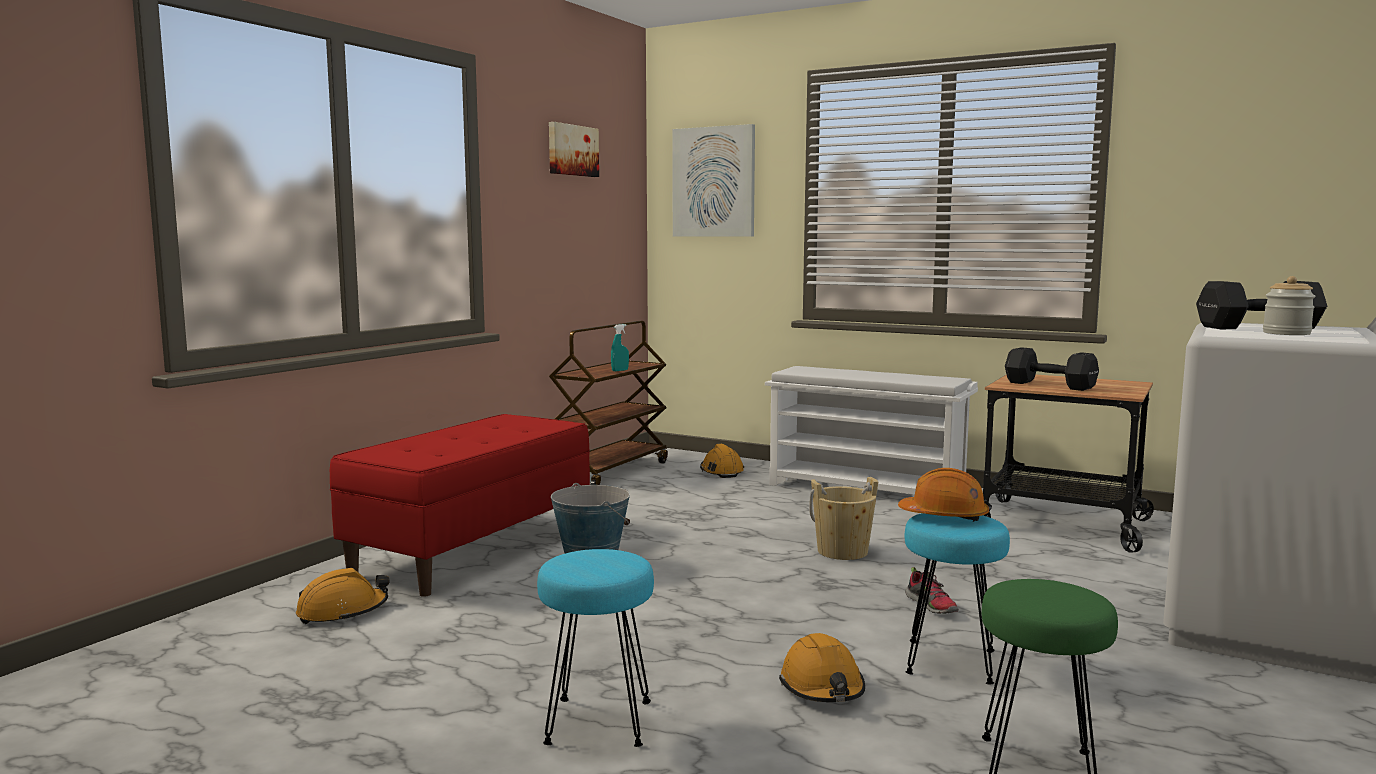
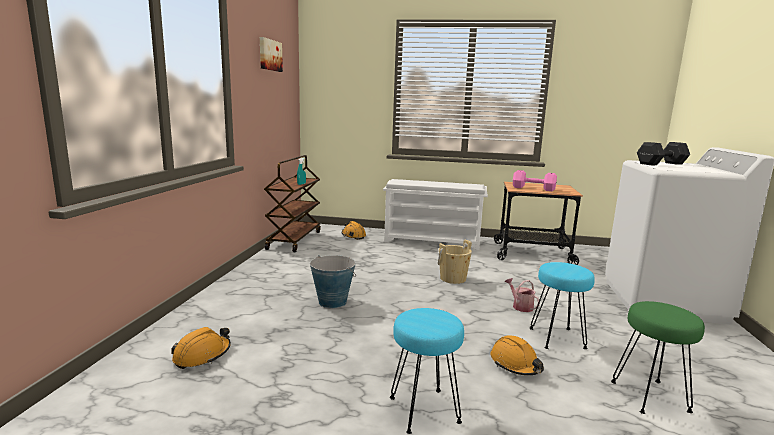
camera: 20 degrees left, 5 degrees up
red bench [330,414,590,597] -> none
picture [672,124,755,237] -> none
orange hard hat [898,468,989,522] -> none
shoe [905,567,959,614] -> watering can [505,278,540,312]
black dumbbell [1005,347,1099,391] -> pink dumbbell [513,170,557,191]
jar [1263,276,1316,335] -> none

